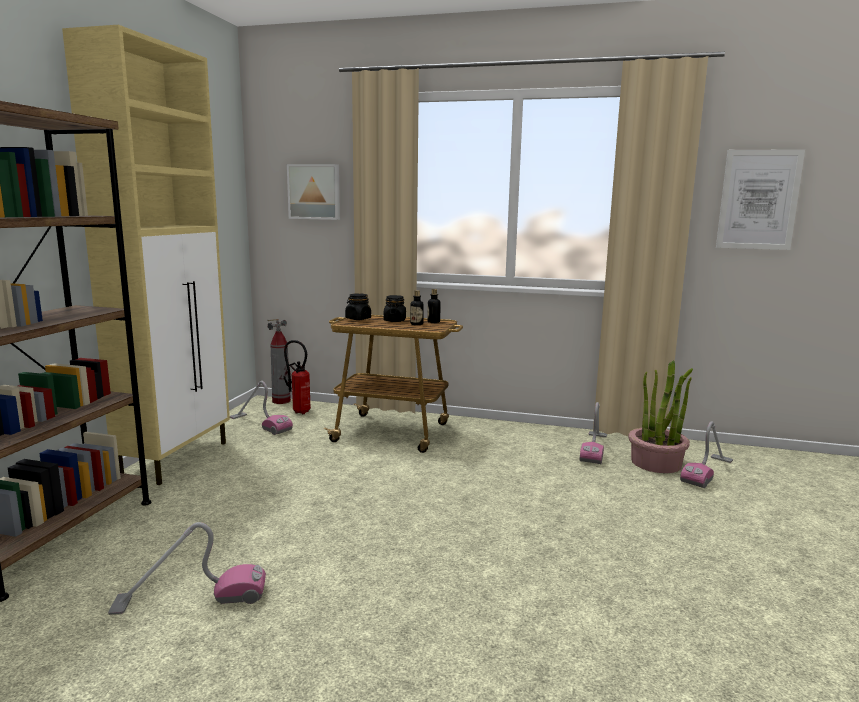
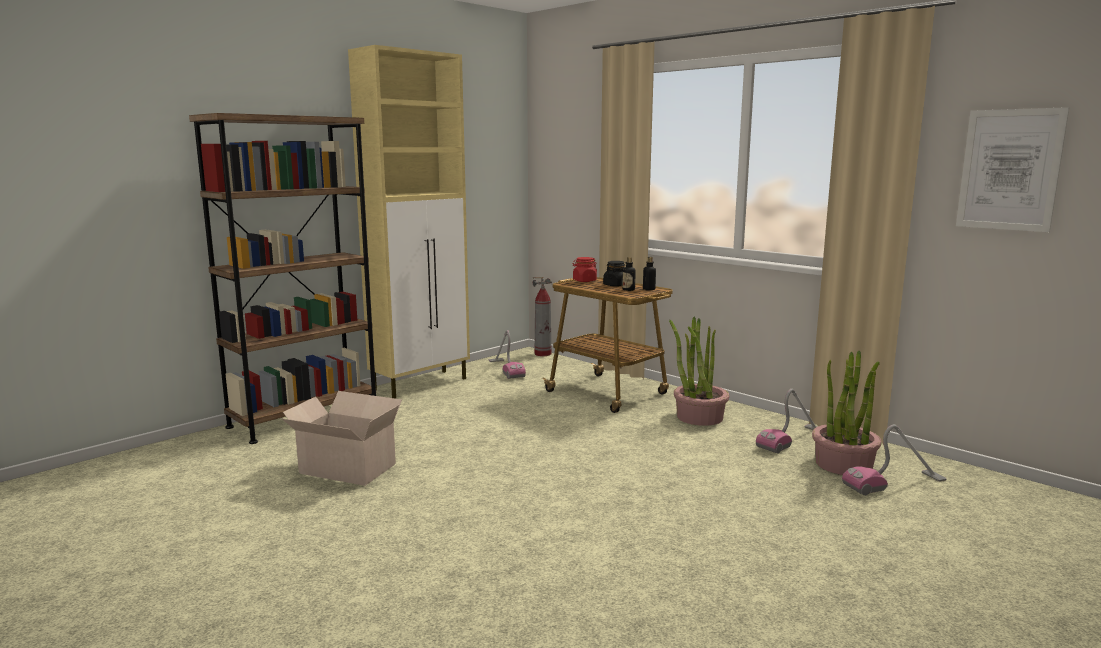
camera: 30 degrees right, 0 degrees up
vacuum cleaner [108,522,266,615] -> cardboard box [281,391,402,486]
fire extinguisher [284,340,311,414] -> none
picture [287,164,340,220] -> none
black jar [345,293,371,320] -> red jar [572,257,597,282]
none -> potted plant [669,317,730,426]

